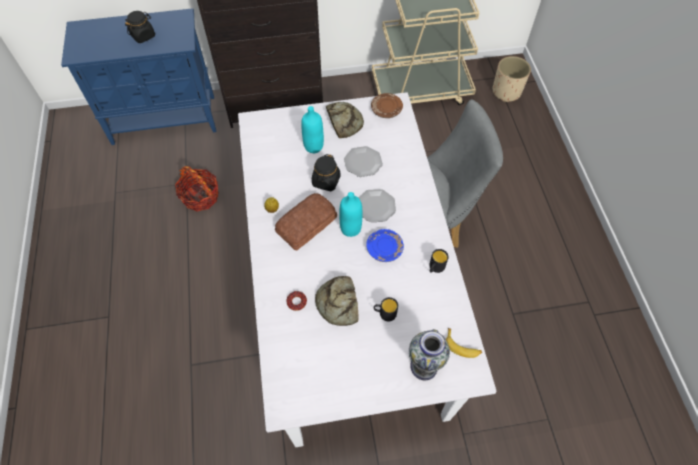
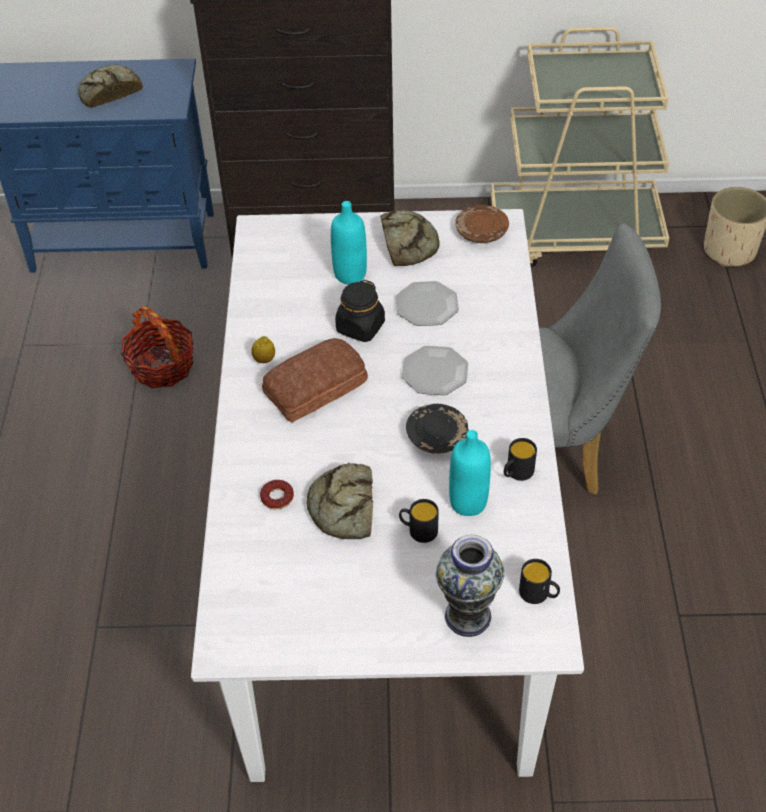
camera: 10 degrees right, 10 degrees down
black jar [125,11,155,43] -> bread [78,64,143,108]
turquoise bottle [339,192,362,237] -> turquoise bottle moved to [449,430,491,516]
blue plate [366,229,404,262] -> black plate [406,404,469,454]
banana [446,328,482,358] -> black mug [519,559,560,604]

